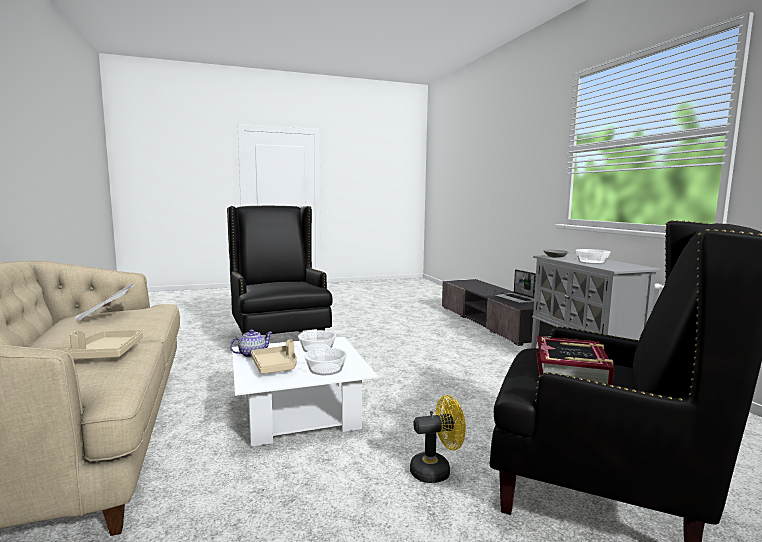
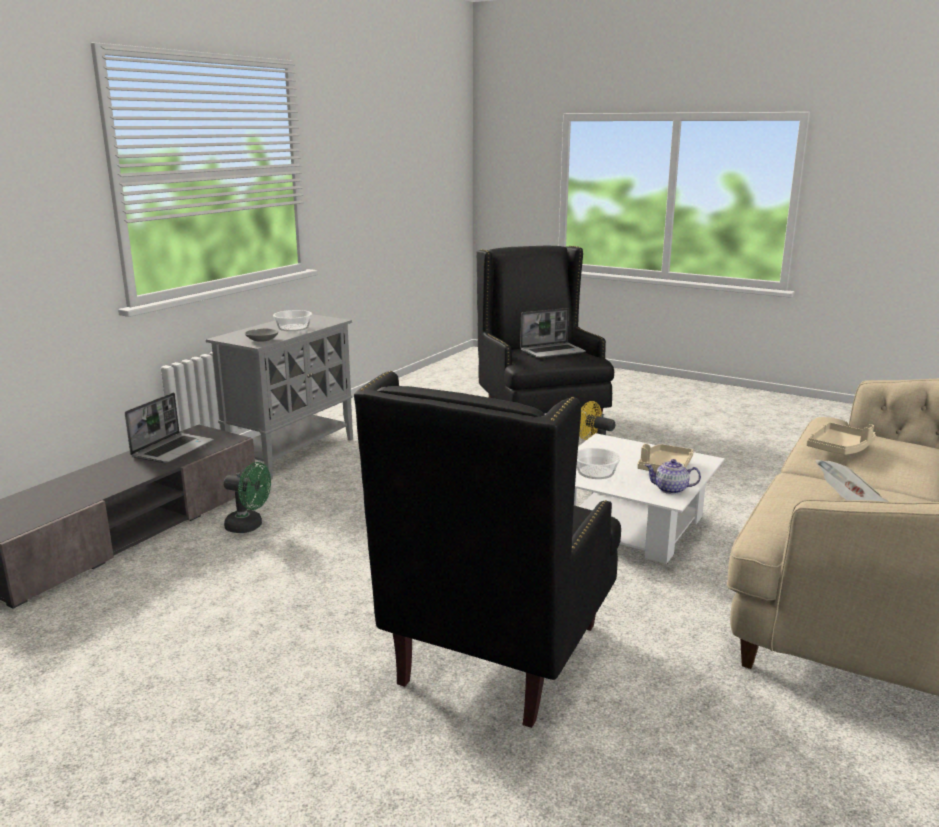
camera: 130 degrees left, 10 degrees up
bowl [304,348,347,375] -> none
book [536,336,614,385] -> laptop [520,308,586,358]
none -> green fan [223,462,271,533]

